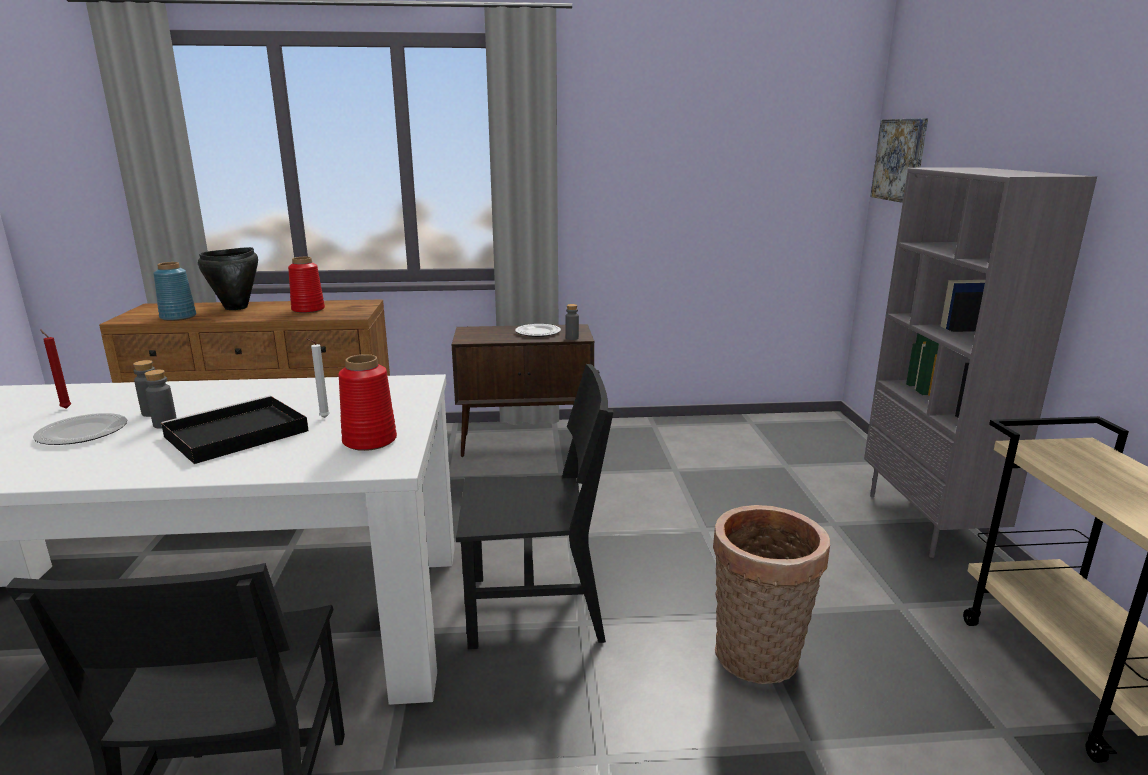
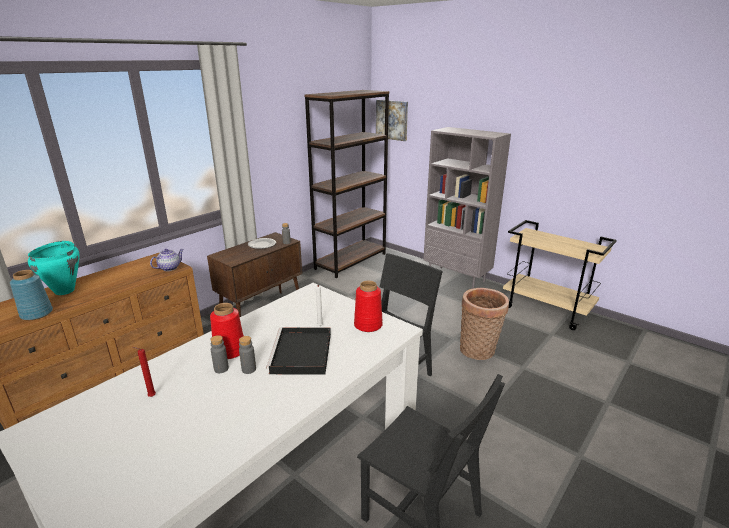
camera: 45 degrees left, 5 degrees up
plate [33,413,127,445] -> none
black cooking pot [198,247,258,310] -> turquoise cooking pot [28,241,79,295]
red vase [288,257,325,313] -> red vase moved to [210,303,244,359]
none -> teapot [150,249,184,271]
none -> brown bookcase [304,90,389,278]

